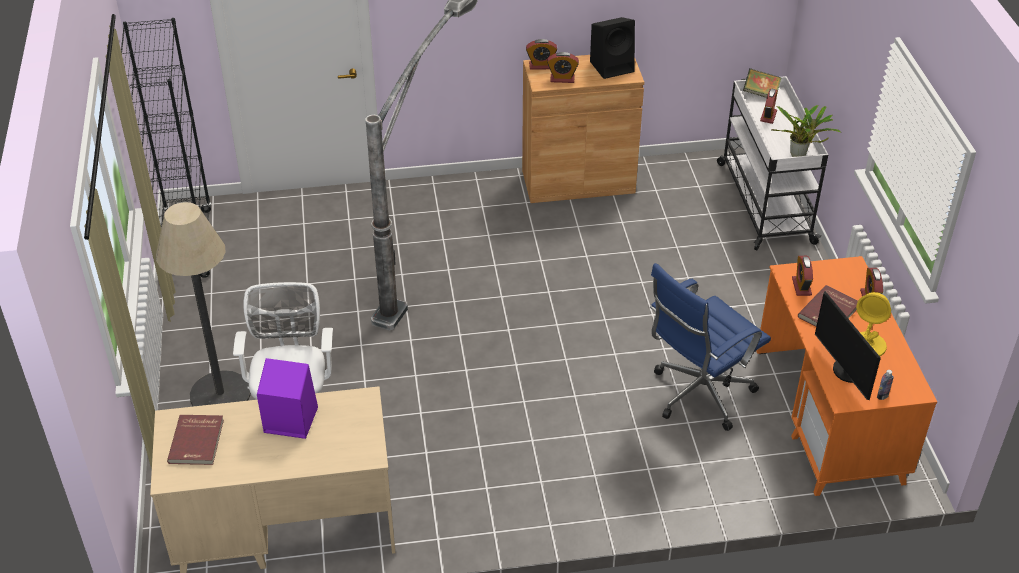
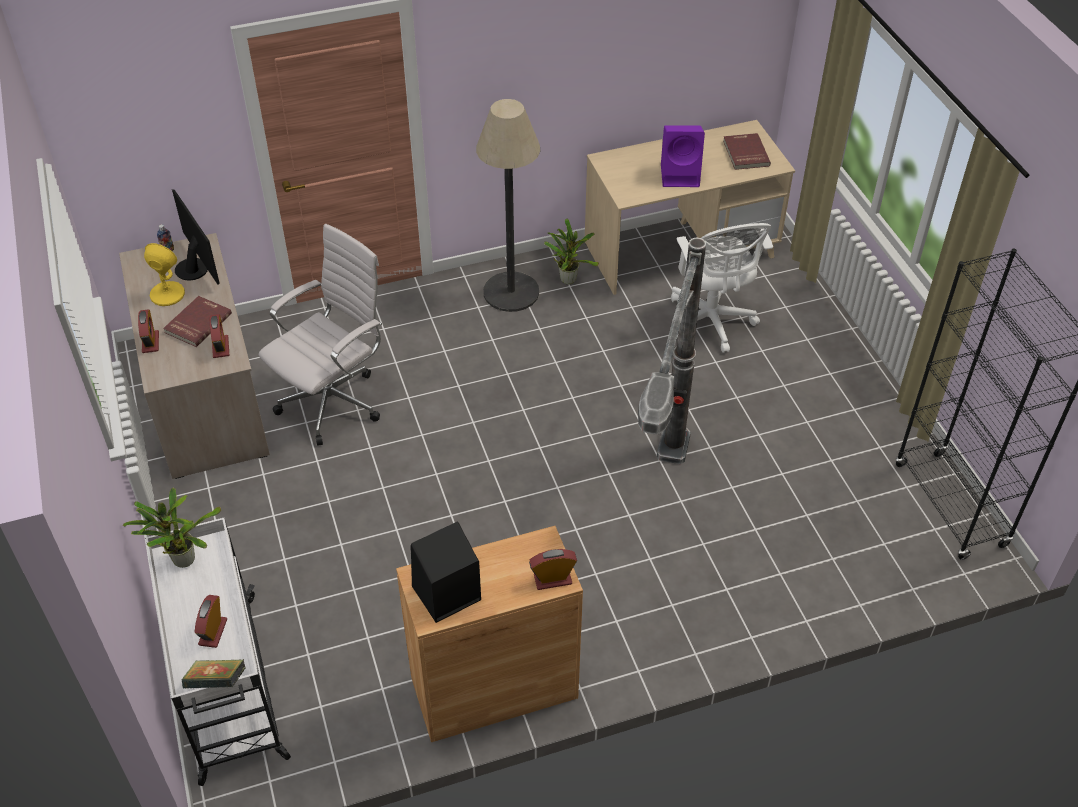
camera: 170 degrees right, 5 degrees up
floor lamp [156,202,251,406] -> floor lamp moved to [476,99,540,312]
alarm clock [547,52,579,83] -> none
blue office chair [650,263,771,431] -> white office chair [259,224,382,446]
orange desk [756,256,937,496] -> beige desk [119,233,270,479]
none -> potted plant [544,218,599,284]

